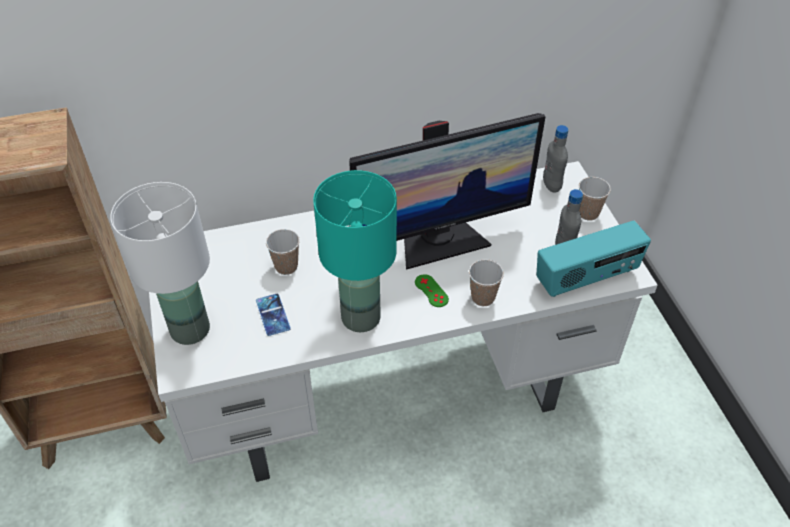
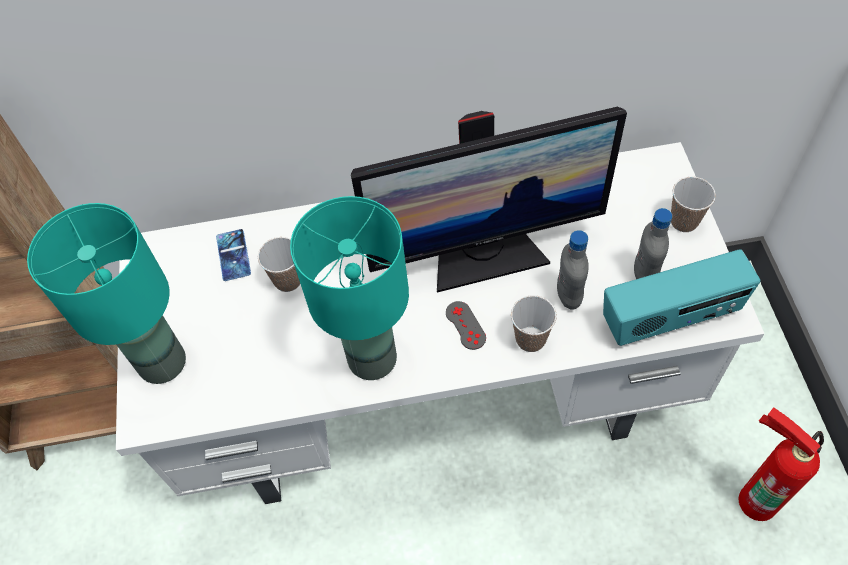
camera: 10 degrees right, 10 degrees up
white table lamp [110,182,210,345] -> turquoise table lamp [27,203,186,384]
phone [256,294,291,336] -> phone moved to [216,229,251,281]
green game controller [415,274,449,307] -> grey game controller [446,301,486,350]
grey bottle [543,125,568,193] -> grey bottle moved to [557,230,589,310]
none -> fire extinguisher [739,407,824,521]

